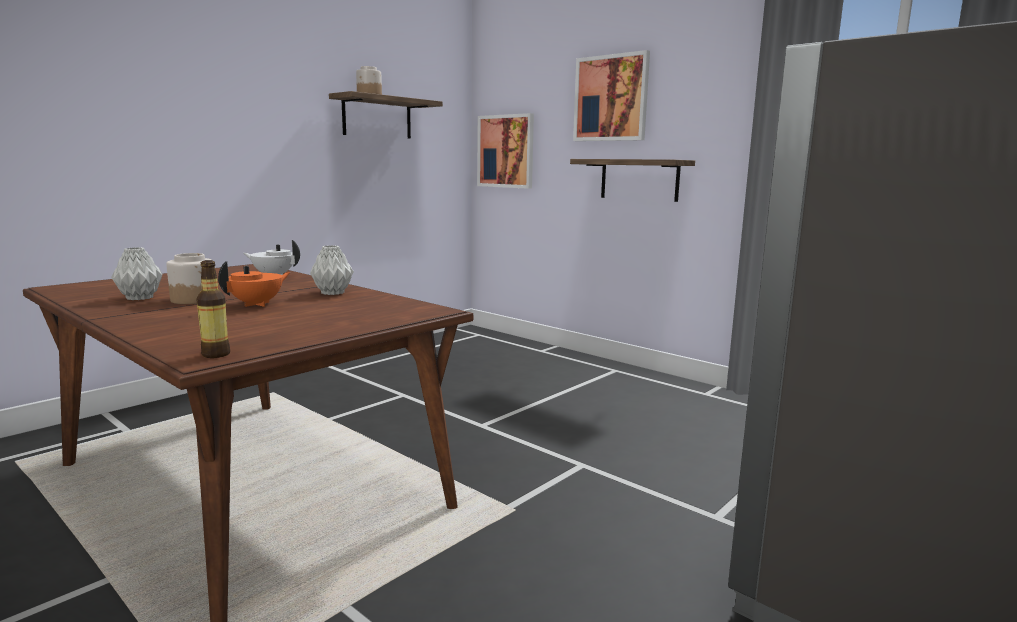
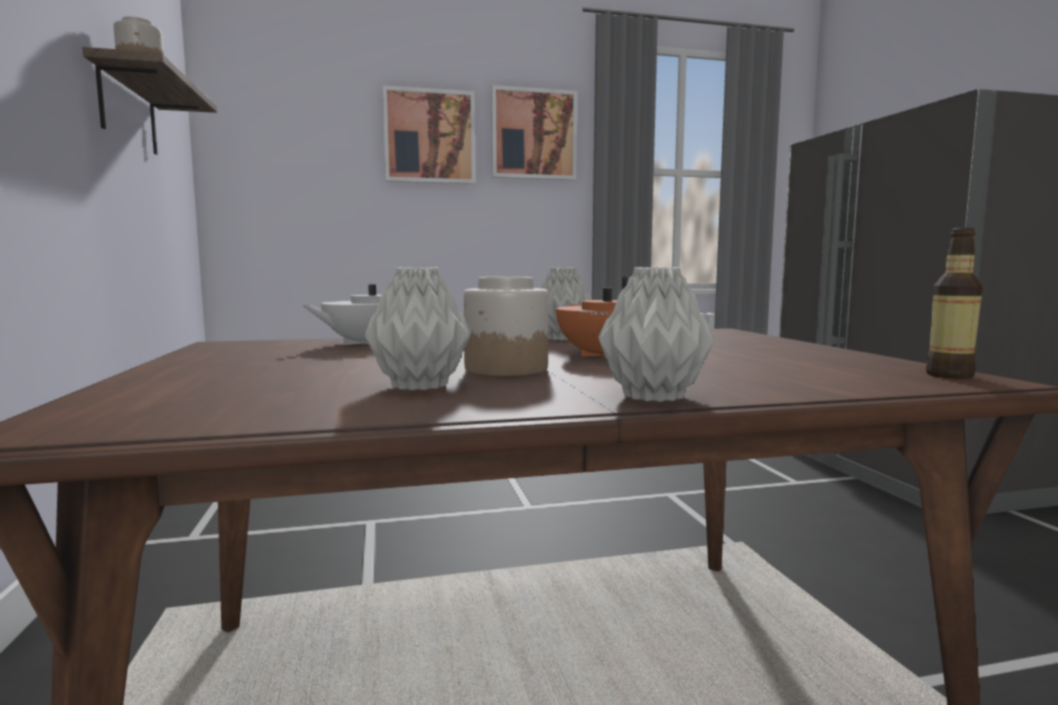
camera: 55 degrees left, 5 degrees down
picture [477,113,534,189] -> picture moved to [491,85,577,180]
shelf [570,159,695,202] -> none
none -> grey vase [598,267,714,402]

